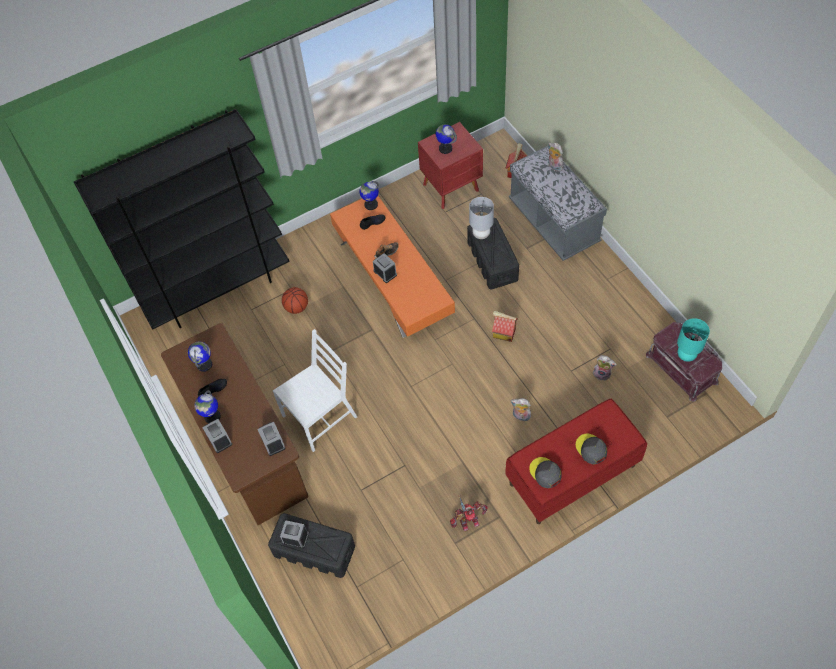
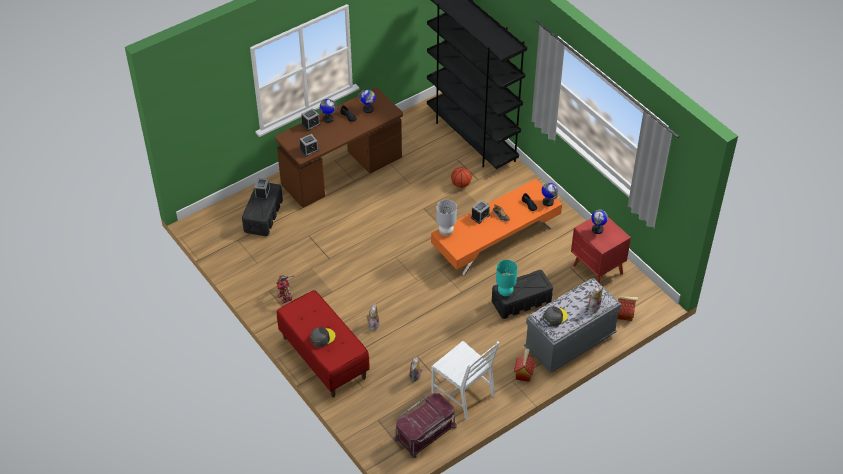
camera: 80 degrees right, 10 degrees down
white chair [273,329,357,452] -> white chair moved to [431,341,500,420]
grey table lamp [469,197,494,239] -> grey table lamp moved to [436,200,457,236]
toy house [492,311,518,342] -> toy house moved to [514,348,535,382]
grey cap [529,457,561,488] -> grey cap moved to [543,306,568,327]
turquoise table lamp [677,318,710,362] -> turquoise table lamp moved to [496,260,518,296]

